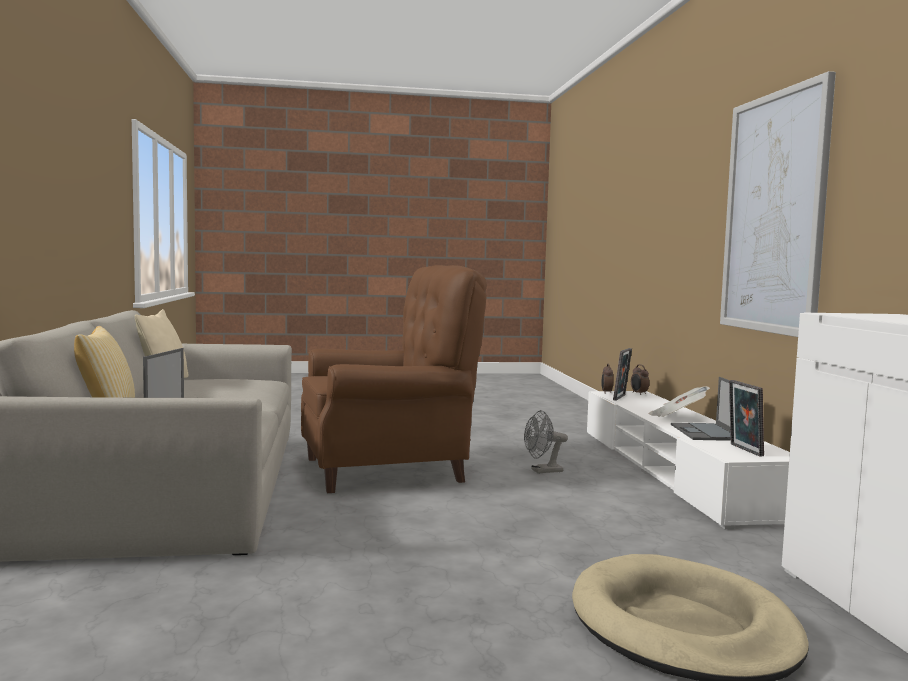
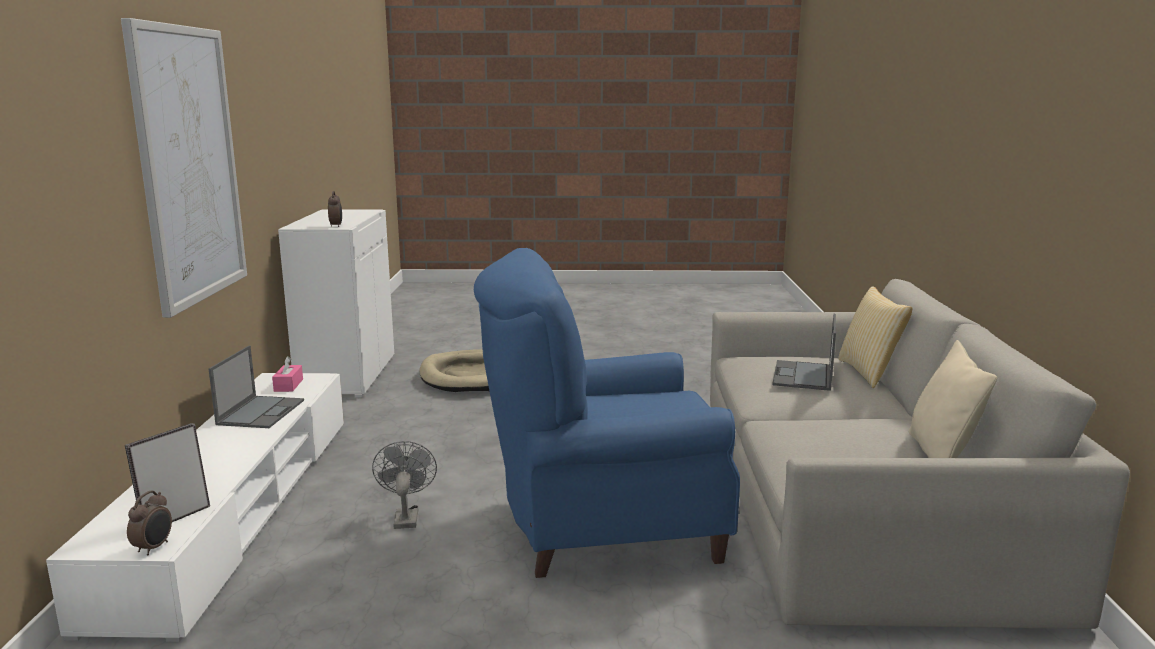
camera: 170 degrees left, 10 degrees up
brown armchair [301,265,487,493] -> blue armchair [474,248,740,578]
grey fan [524,410,568,473] -> grey fan turned 90 degrees counterclockwise [372,441,437,529]
alarm clock [631,364,649,395] -> alarm clock moved to [328,191,342,227]
newspaper [649,386,710,417] -> none
picture frame [729,380,764,457] -> pink tissue box [272,356,303,392]

